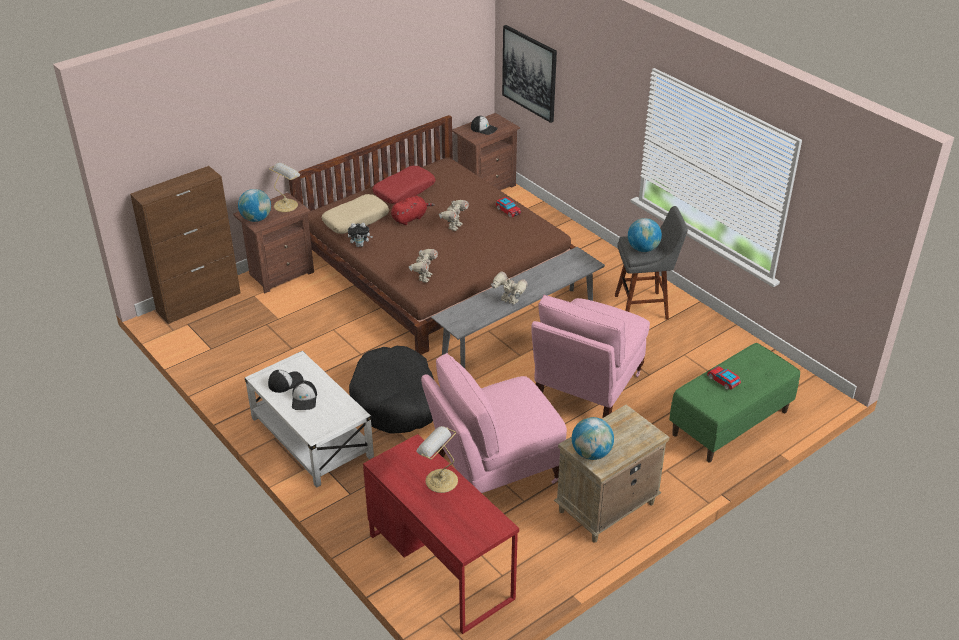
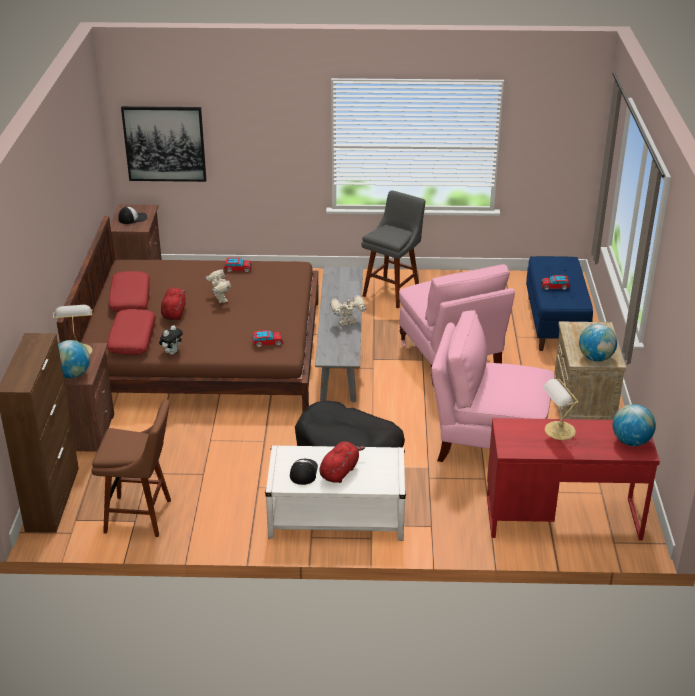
camera: 50 degrees left, 5 degrees down
cap [292,381,317,410] -> red plush toy [319,441,365,483]
beige pillow [322,194,389,234] -> red pillow [107,309,156,355]
toy robot [409,249,438,283] -> toy car [252,330,283,347]
pink chair [421,353,567,494] -> pink chair turned 90 degrees clockwise [431,310,554,462]
globe [628,218,662,252] -> globe moved to [613,404,656,446]
green bench [669,343,800,462] -> blue bench [526,256,593,351]
none -> brown stool [92,399,171,537]

